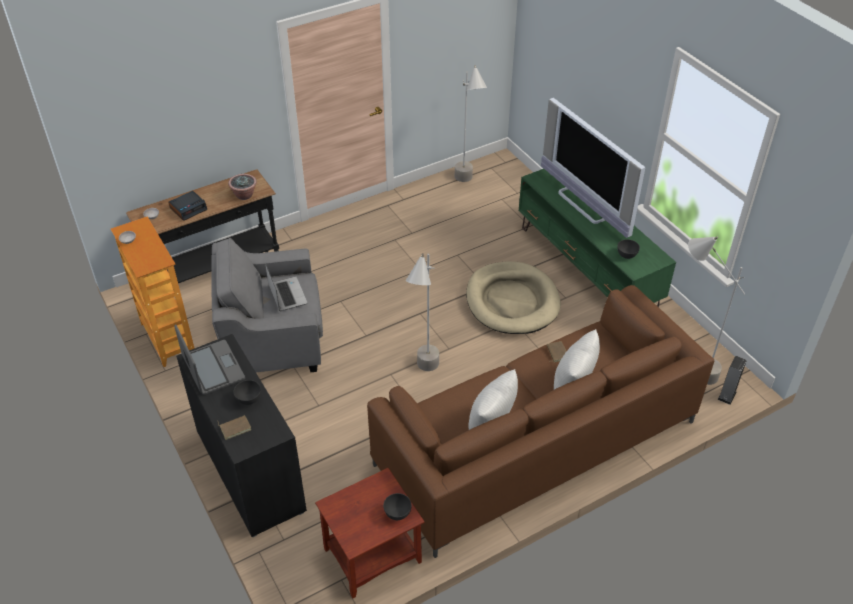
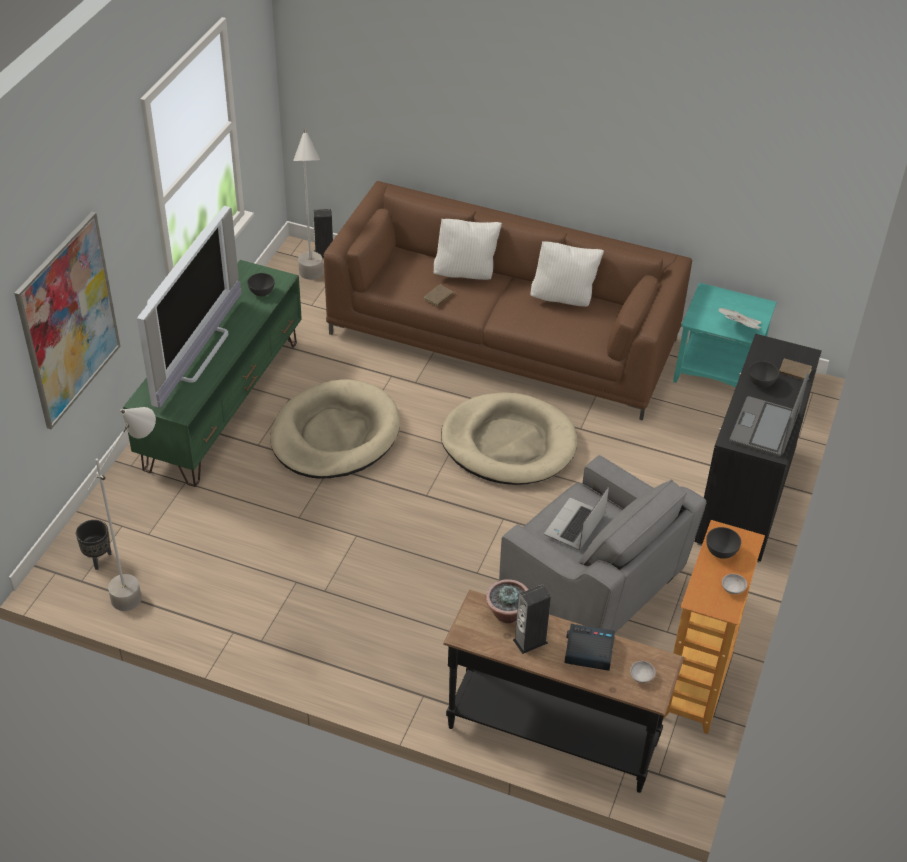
camera: 130 degrees left, 0 degrees up
brown side table [315,468,425,598] -> turquoise side table [673,283,777,387]
grey bowl [383,493,412,520] -> grey bowl moved to [706,527,741,559]
grey floor lamp [406,253,439,371] -> beige dog bed [441,392,577,485]
none -> picture [14,212,120,429]
none -> black planter [76,520,112,570]
none -> speaker [513,584,551,654]
none -> newspaper [719,308,761,330]

